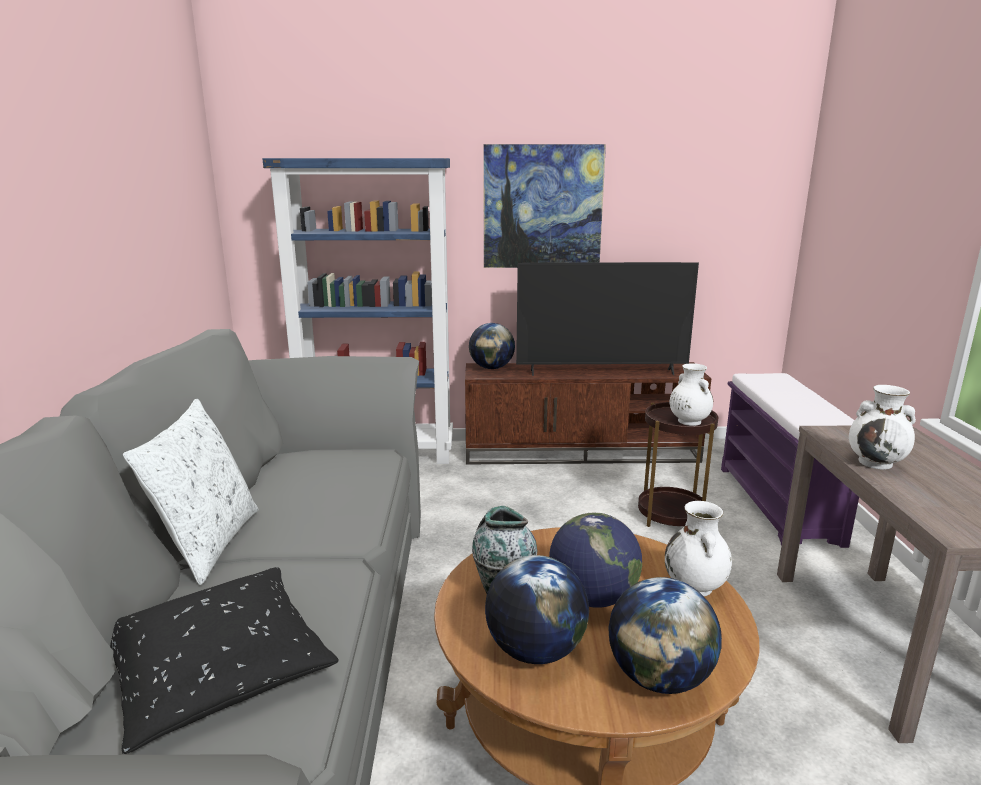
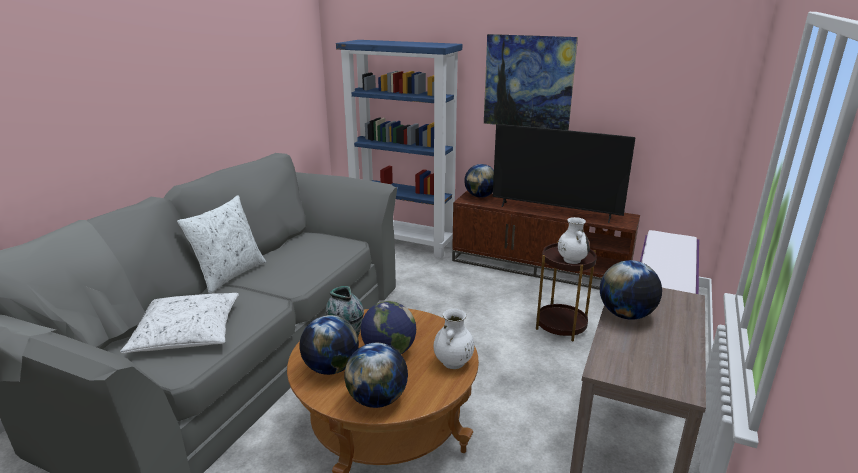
camera: 25 degrees right, 5 degrees up
black pillow [110,567,338,754] -> white pillow [120,293,239,353]
white vase [849,385,916,470] -> globe [600,260,662,320]

